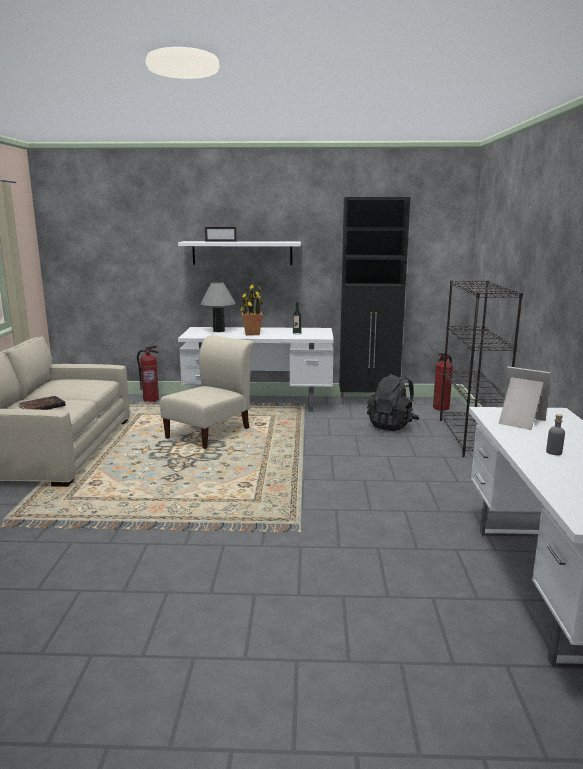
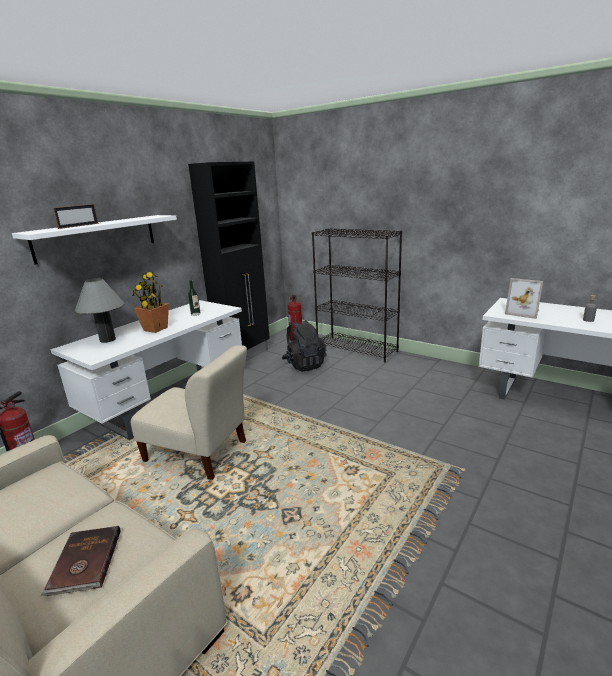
camera: 55 degrees left, 5 degrees up
beige chair [160,335,254,449] -> beige chair turned 135 degrees clockwise [131,345,247,480]
picture frame [498,366,551,430] -> picture frame turned 120 degrees counterclockwise [505,278,543,319]

